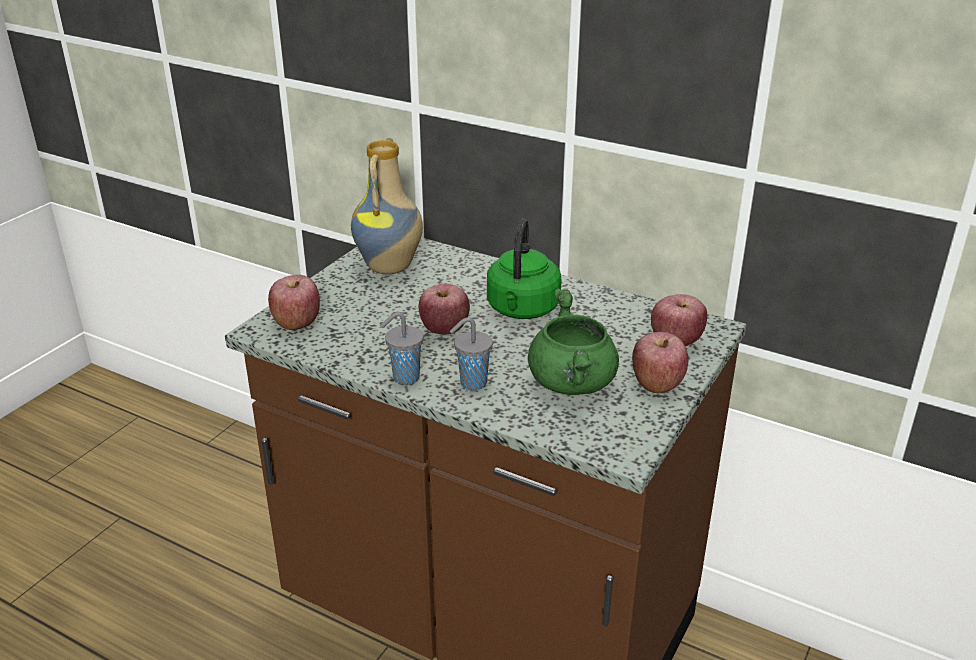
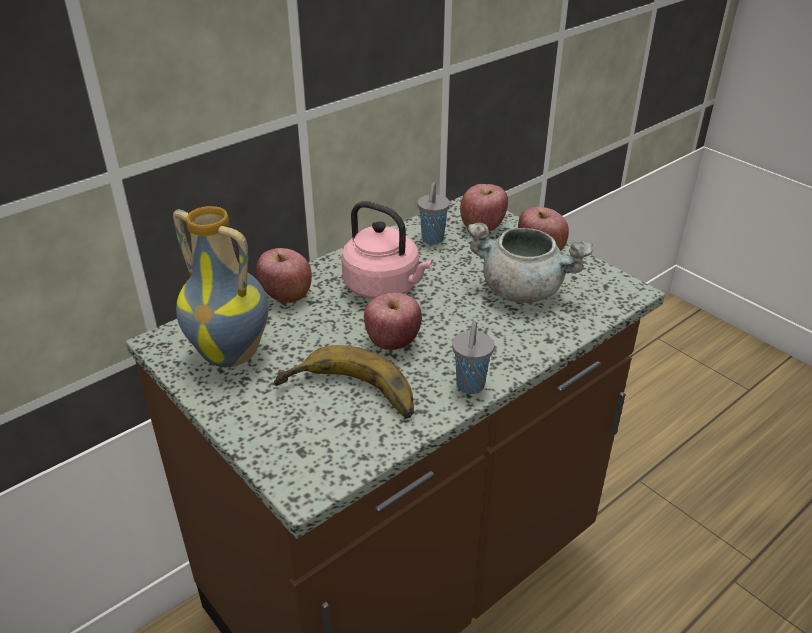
camera: 70 degrees left, 5 degrees up
apple [268,275,320,330] -> apple moved to [256,248,312,303]
grey cup [450,317,493,391] -> grey cup moved to [417,182,450,244]
green kettle [487,219,561,319] -> pink kettle [341,201,433,299]
green cooking pot [528,289,619,395] -> grey cooking pot [467,223,593,303]
none -> banana [273,345,414,419]

